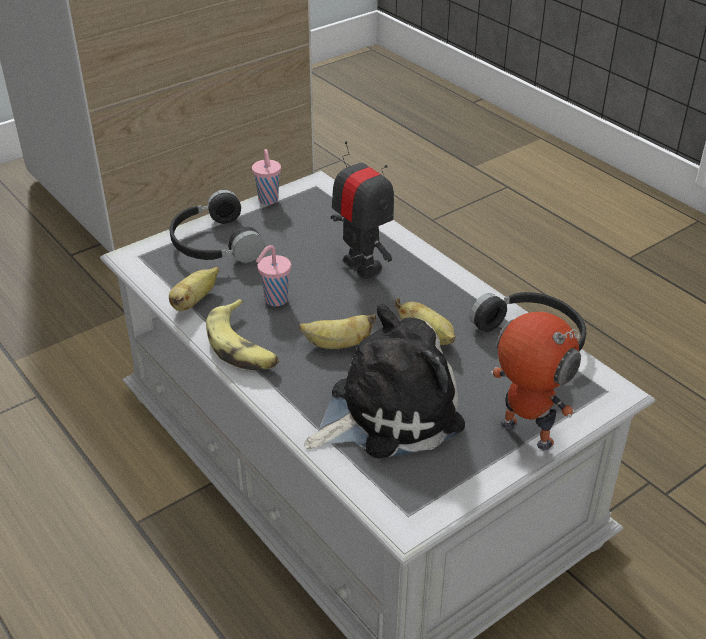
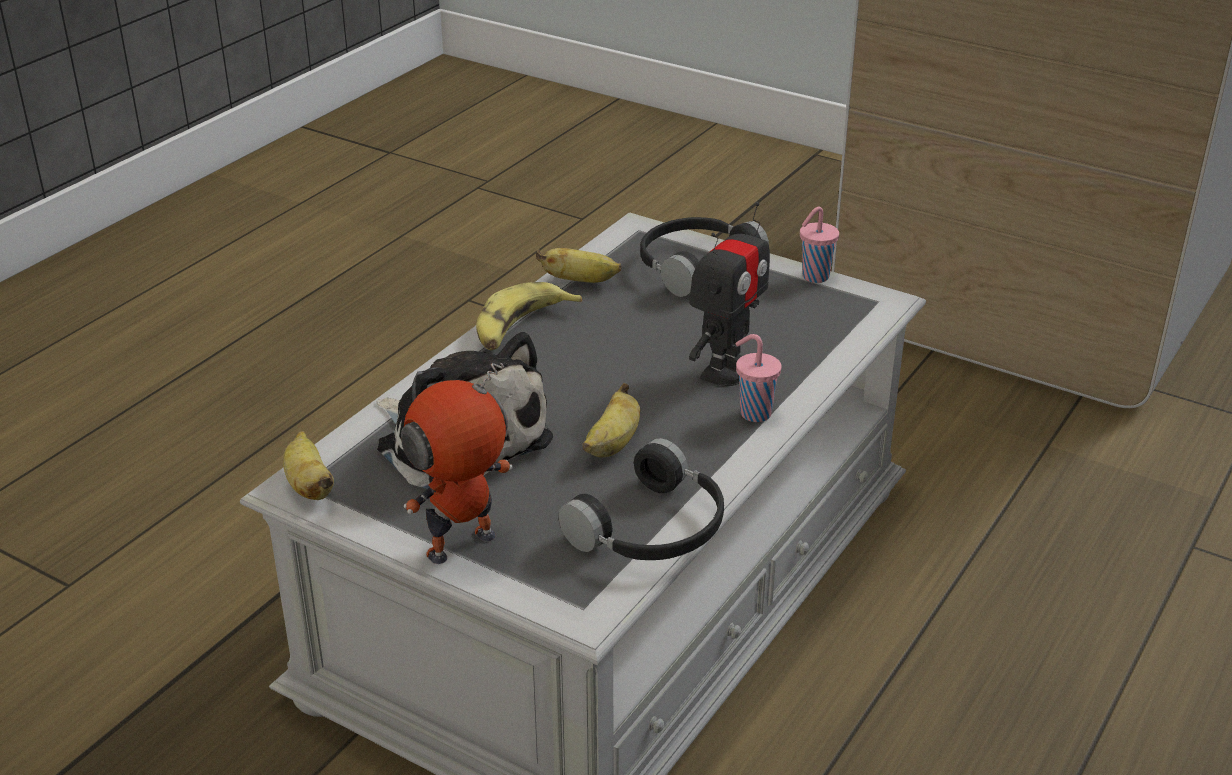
camera: 70 degrees right, 5 degrees down
pink cup [256,245,291,307] -> pink cup moved to [736,334,782,422]
banana [299,314,376,349] -> banana moved to [283,431,334,500]
toy robot [491,312,581,450] -> toy robot turned 150 degrees counterclockwise [401,363,513,564]

